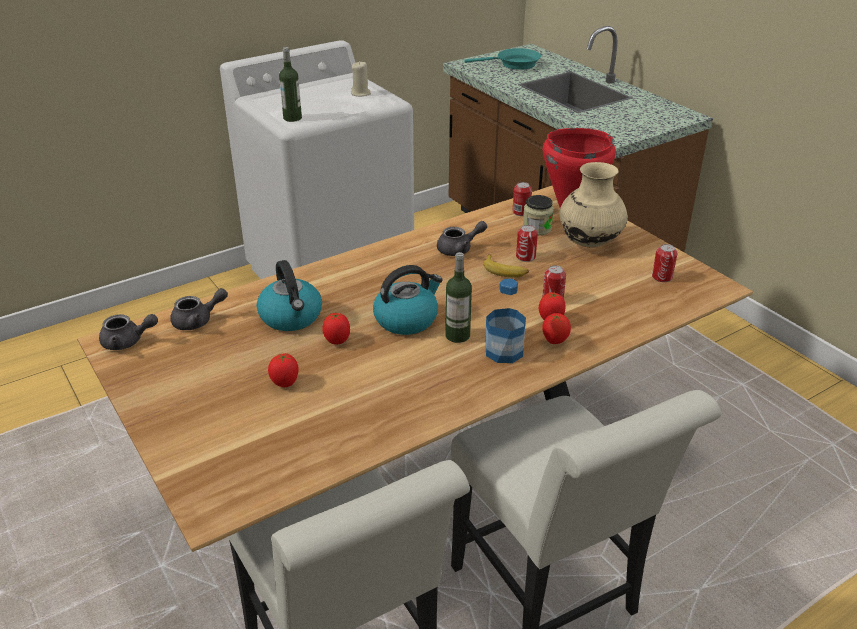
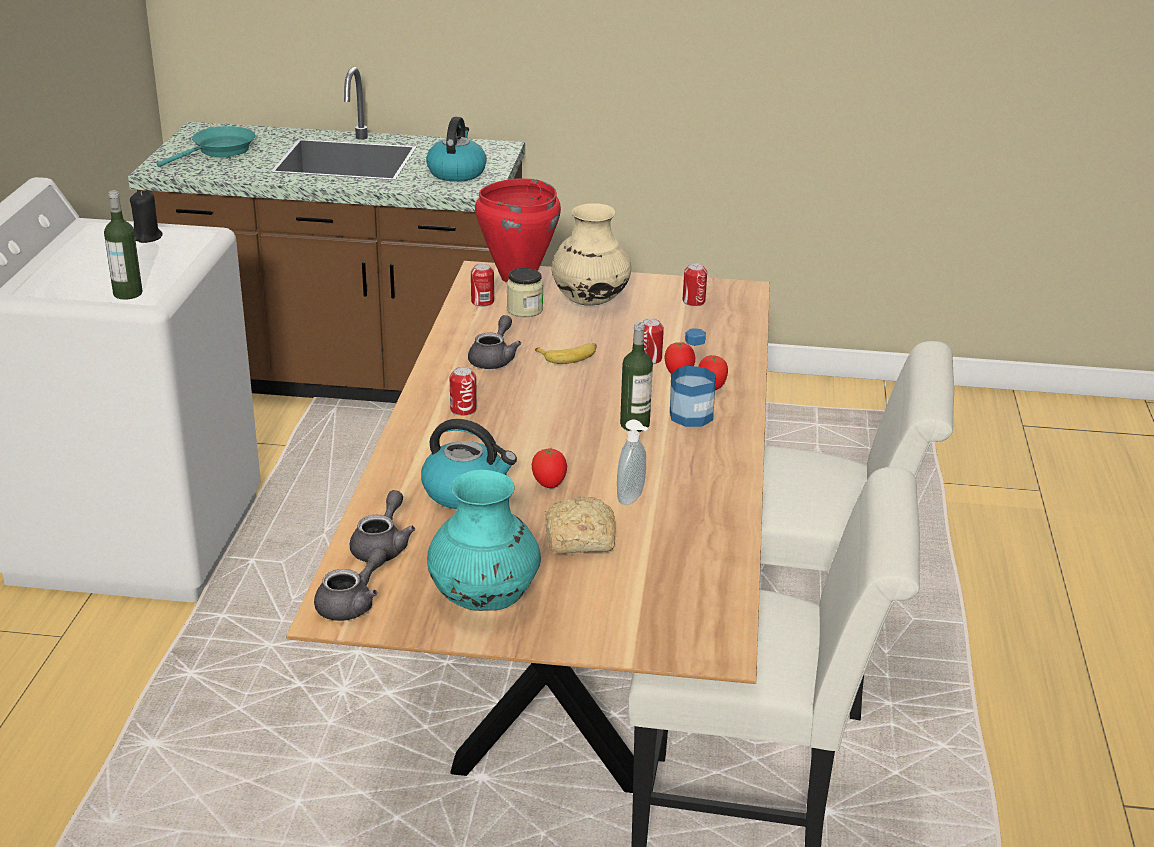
camera: 50 degrees left, 5 degrees down
tomato [268,353,298,387] -> bread [545,496,616,554]
beige candle [351,61,371,97] -> black candle [130,191,163,243]
kettle [373,265,443,335] -> kettle moved to [426,117,487,182]
can [516,225,538,262] -> can moved to [449,367,477,416]
none -> turquoise vase [427,470,541,611]
none -> soap dispenser [617,419,648,505]

